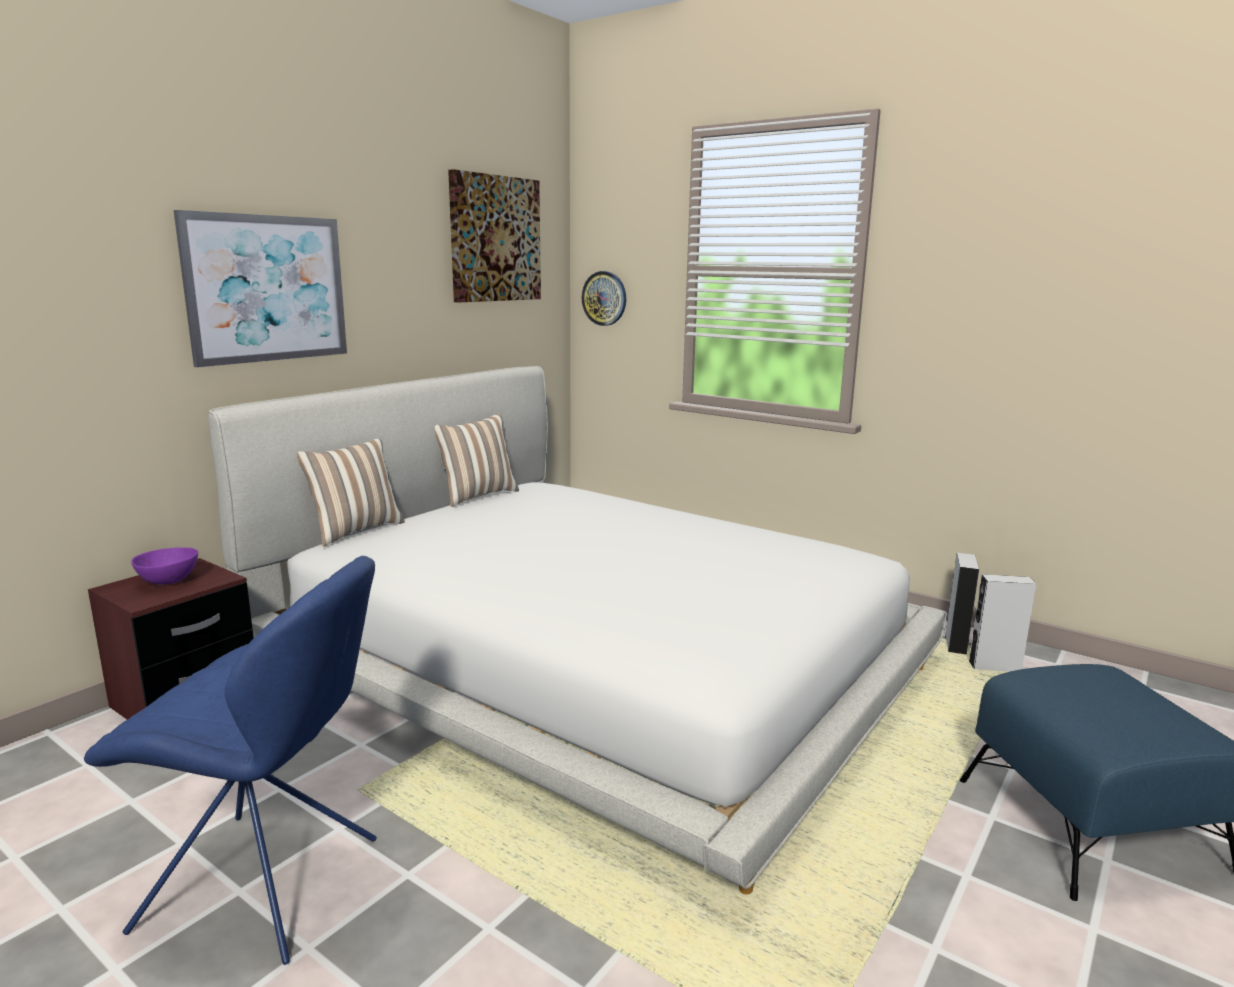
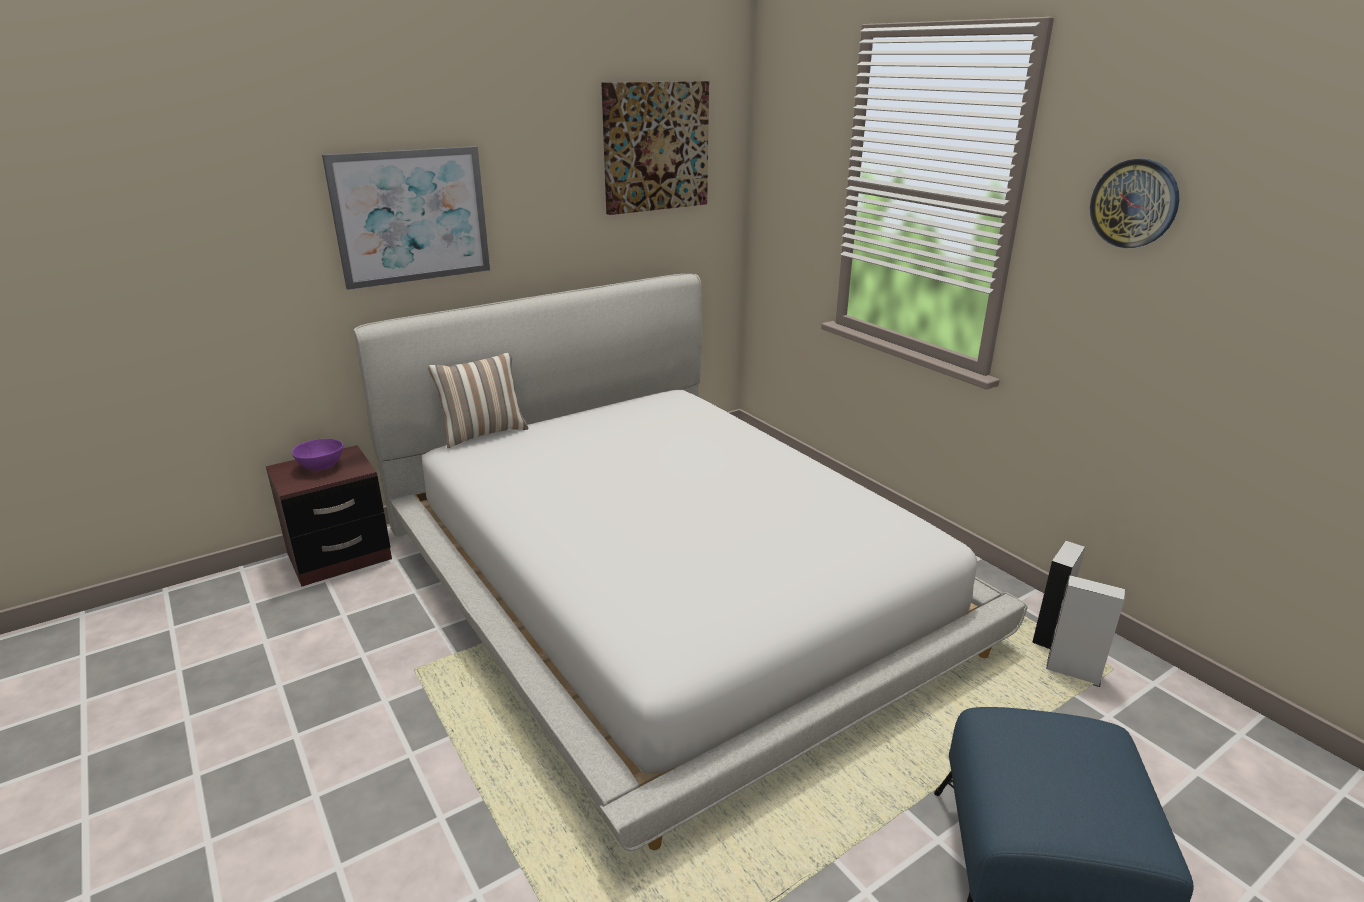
camera: 20 degrees right, 10 degrees up
blue chair [84,556,377,965] -> none
pillow [435,413,519,507] -> none
wall clock [581,271,626,326] -> wall clock moved to [1090,159,1179,248]

